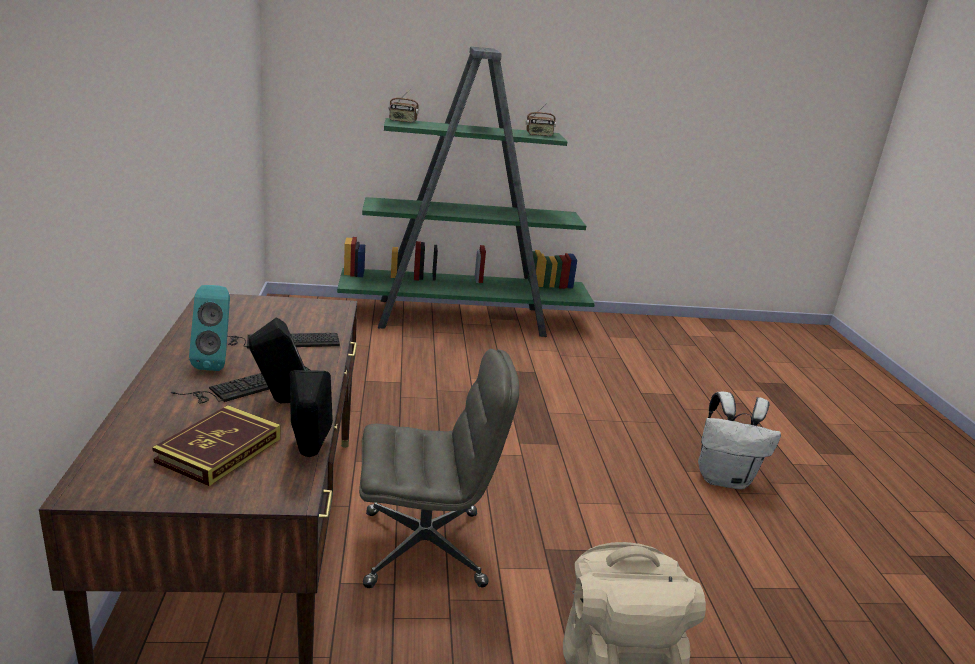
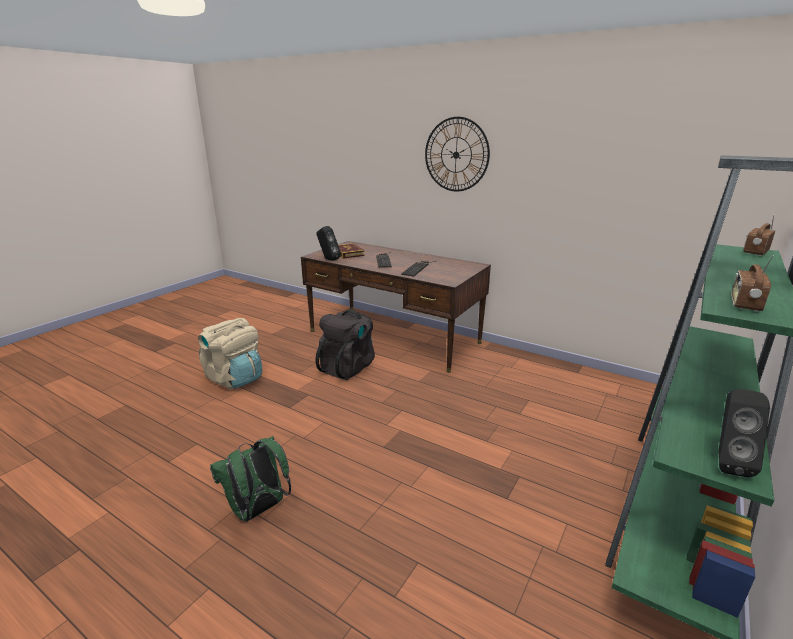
camera: 130 degrees right, 0 degrees up
turquoise speaker [189,285,230,371] -> none
black speaker [249,318,306,403] -> black speaker moved to [718,389,770,477]
grey office chair [359,349,519,588] -> black backpack [316,309,375,380]
white backpack [698,392,781,489] -> green backpack [210,436,291,521]
none -> wall clock [425,117,490,192]

